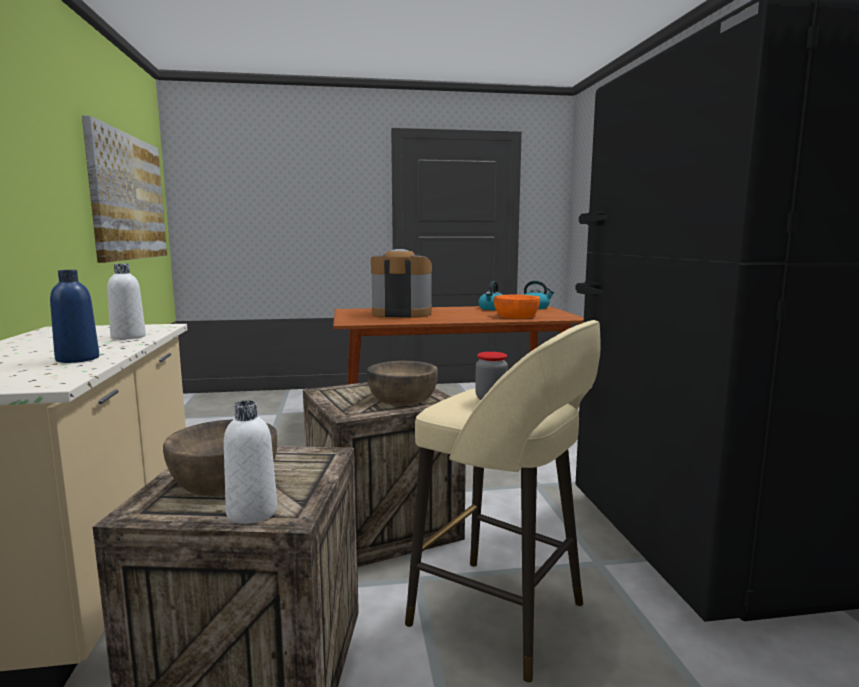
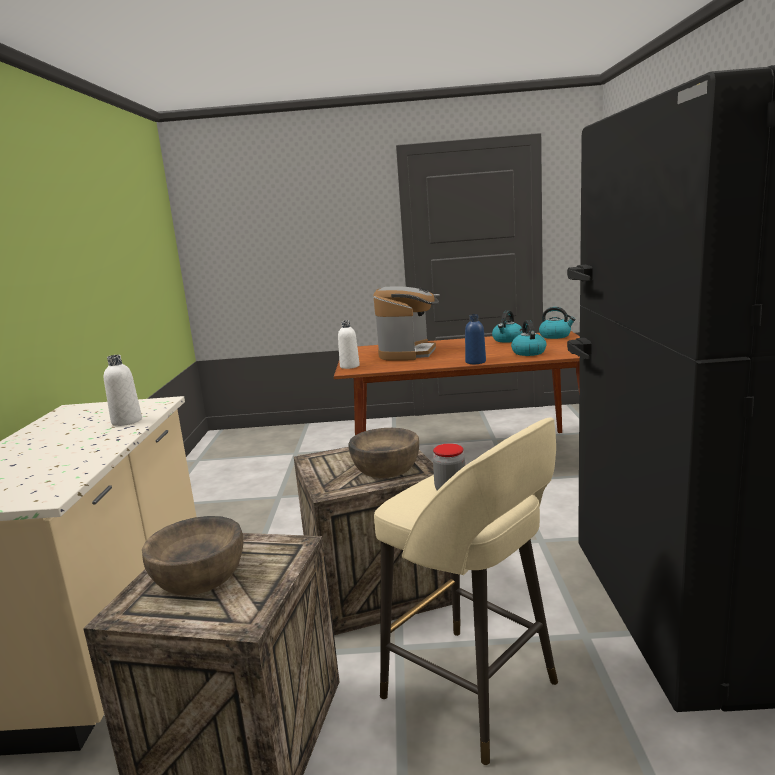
camera: 10 degrees right, 5 degrees up
blue bottle [50,270,99,363] -> blue bottle moved to [465,314,486,364]
picture [82,115,167,263] -> none
white bottle [224,400,277,524] -> white bottle moved to [338,321,360,369]
coffee machine [371,249,432,318] -> coffee machine turned 90 degrees clockwise [373,286,439,361]
orange bowl [494,295,540,319] -> kettle [511,320,547,356]

